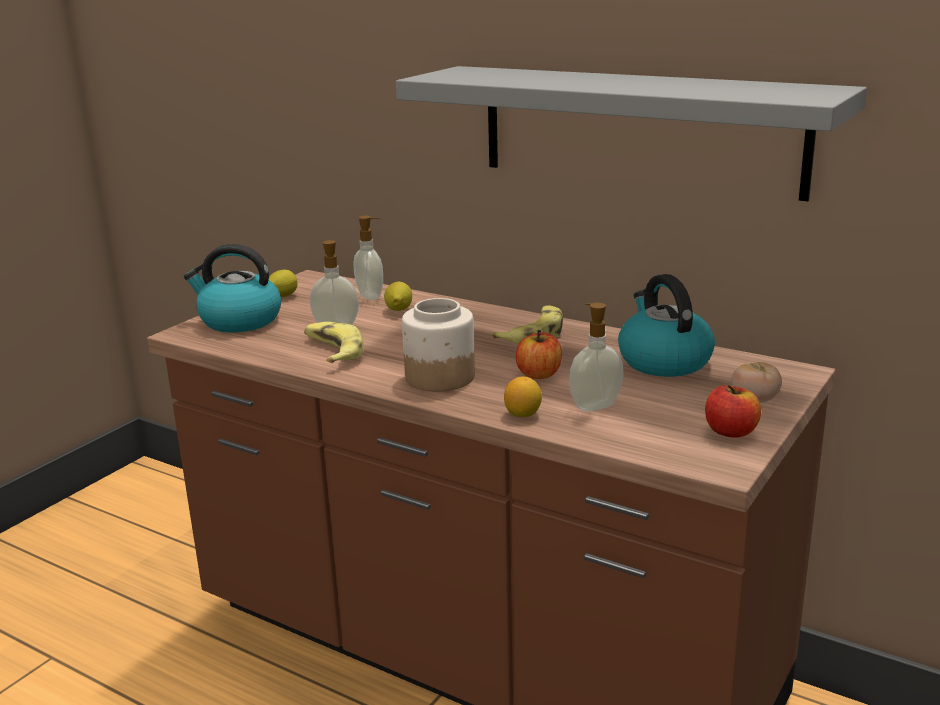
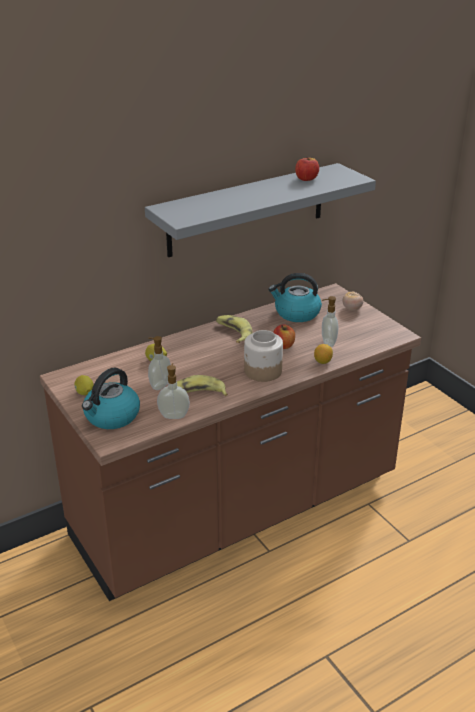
camera: 65 degrees left, 10 degrees up
soap dispenser [353,216,383,300] -> soap dispenser moved to [157,363,190,419]
apple [705,385,761,438] -> apple moved to [295,157,319,181]

